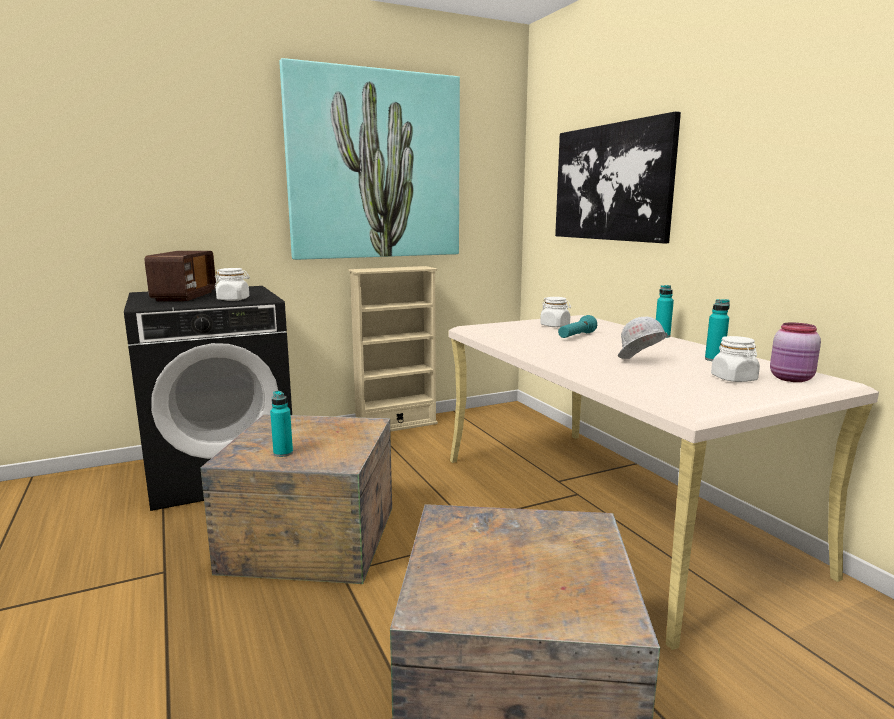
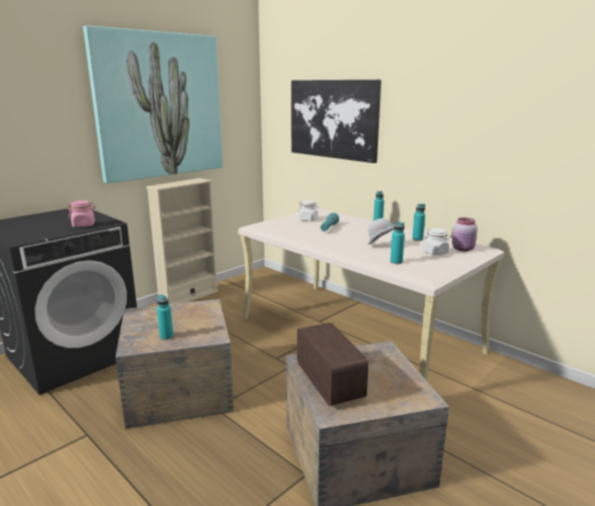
camera: 20 degrees left, 5 degrees up
radio [145,251,216,301] -> radio moved to [297,323,368,406]
white jar [215,268,250,301] -> pink jar [68,200,96,227]
none -> turquoise bottle [390,222,405,264]

